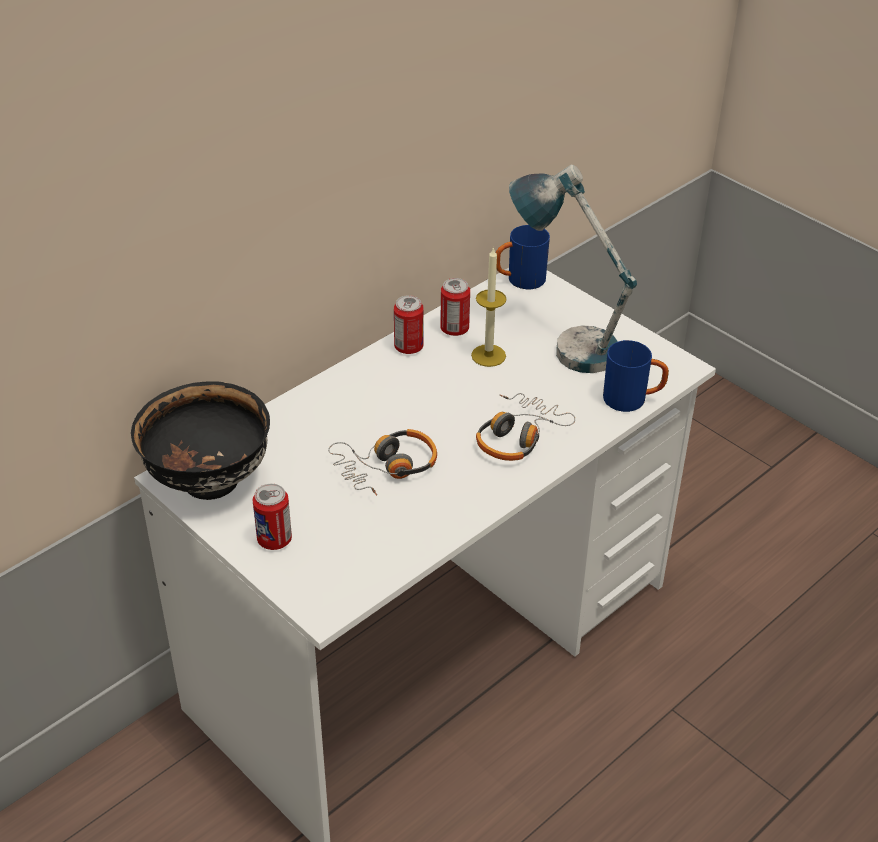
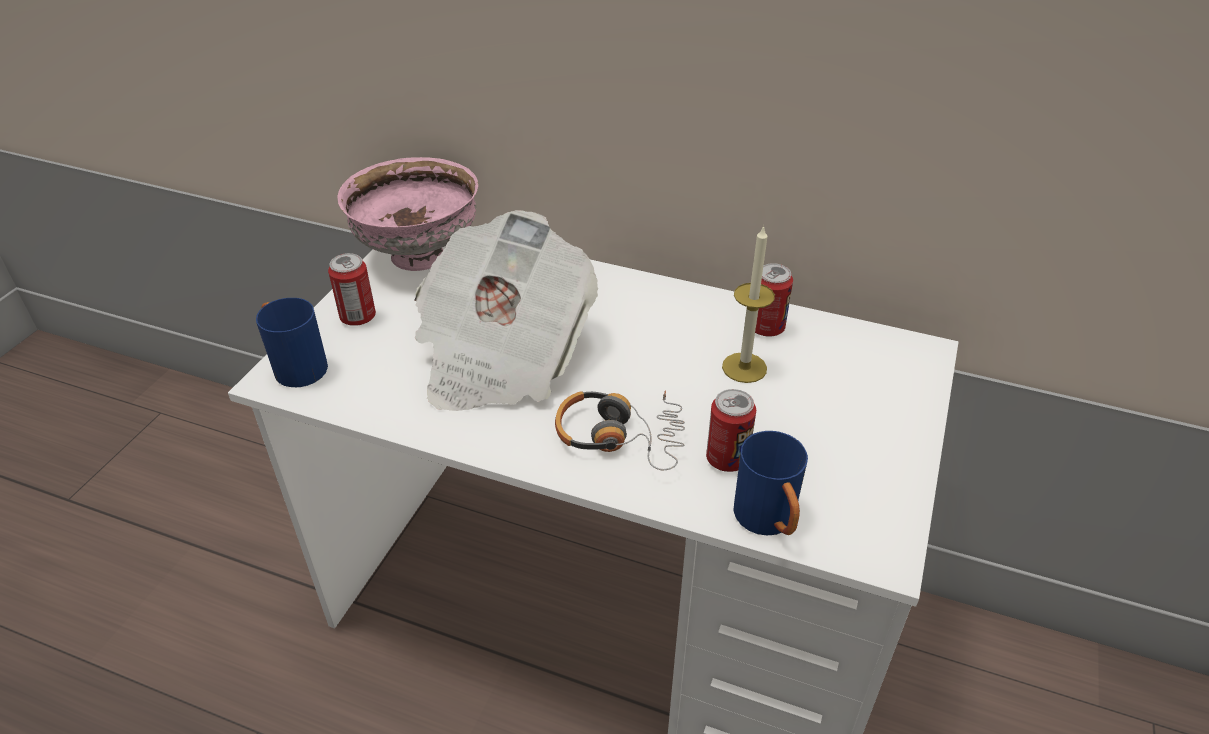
camera: 65 degrees right, 0 degrees up
black bowl [131,381,270,500] -> pink bowl [338,157,478,271]
headphones [328,429,437,496] -> newspaper [414,210,598,411]
can [394,295,424,354] -> can moved to [706,389,756,472]
blue mug [496,225,550,290] -> blue mug moved to [256,298,328,387]
table lamp [509,165,637,373] -> none

